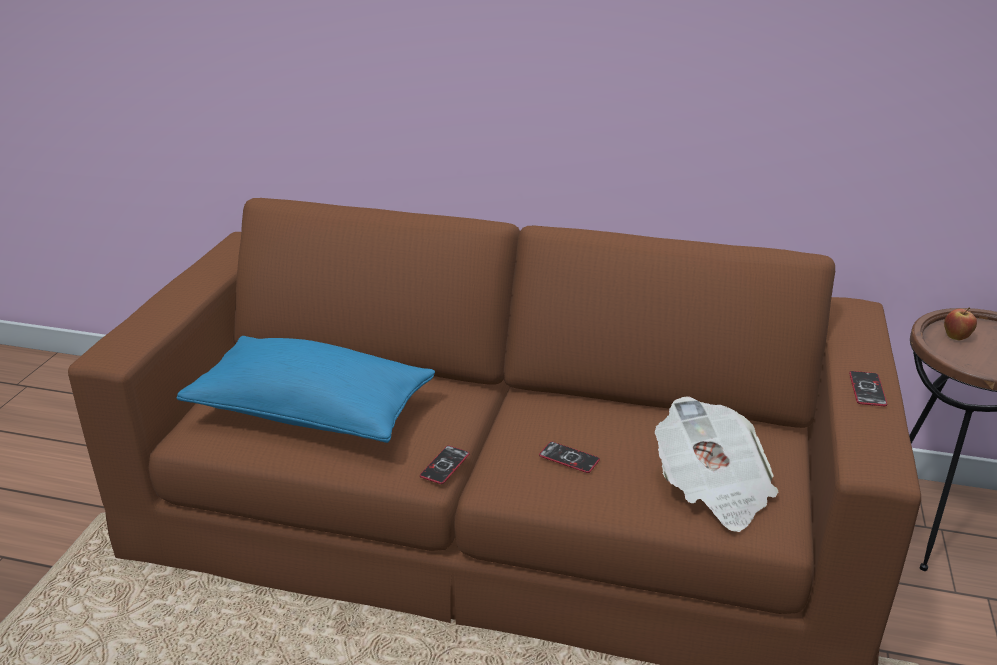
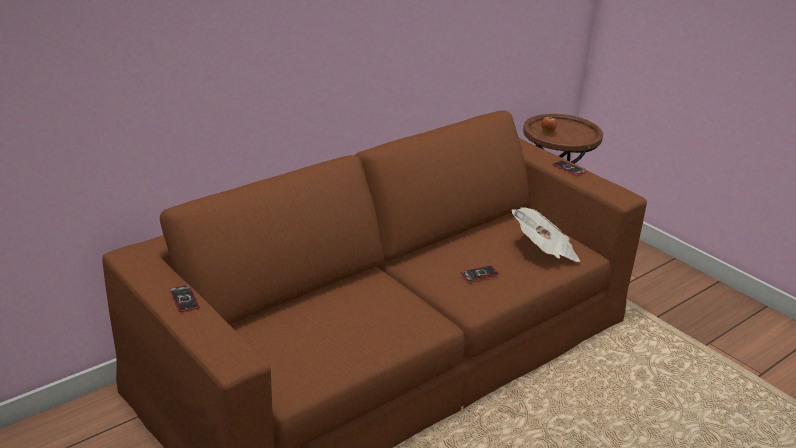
camera: 55 degrees left, 0 degrees up
blue pillow [176,336,435,443] -> none
phone [420,446,470,484] -> phone moved to [169,285,200,312]

